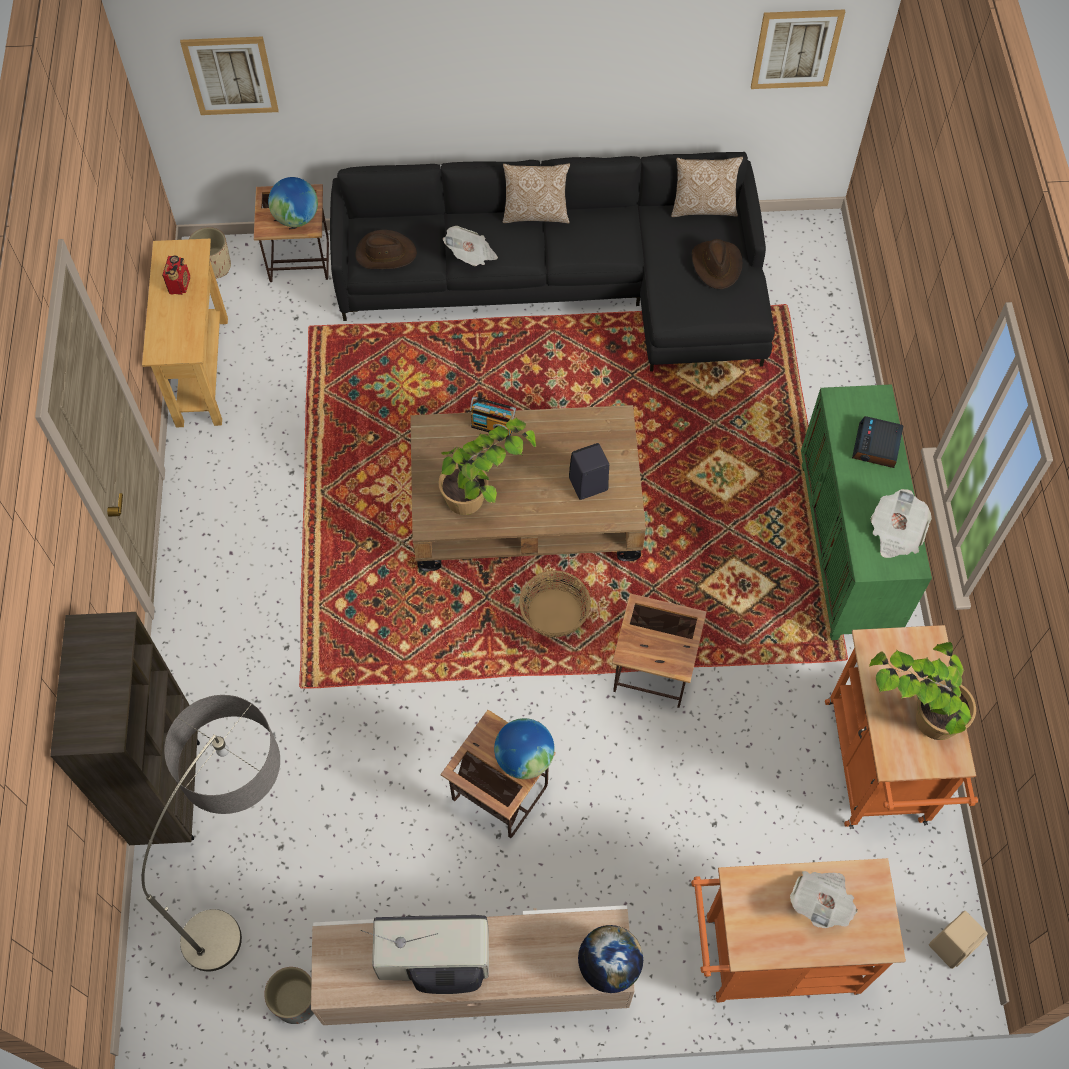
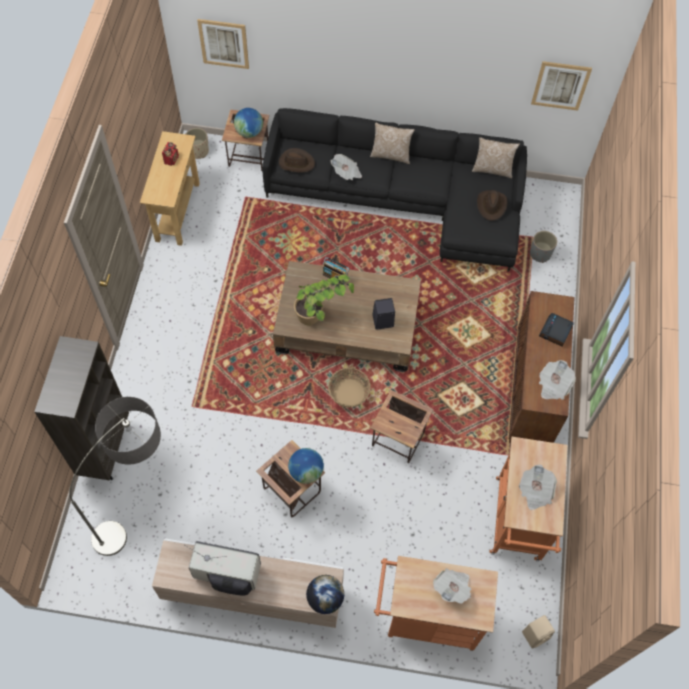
camera: 10 degrees right, 0 degrees up
grey planter [264,967,314,1024] -> grey planter moved to [530,231,557,263]
green cabinet [801,384,932,640] -> brown cabinet [509,291,575,443]
potted plant [869,642,976,740] -> newspaper [519,465,557,510]

